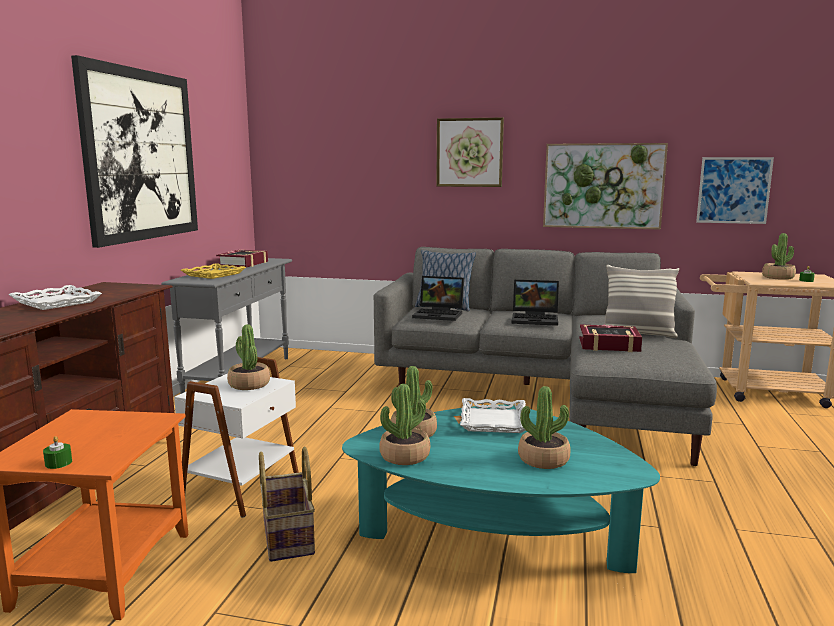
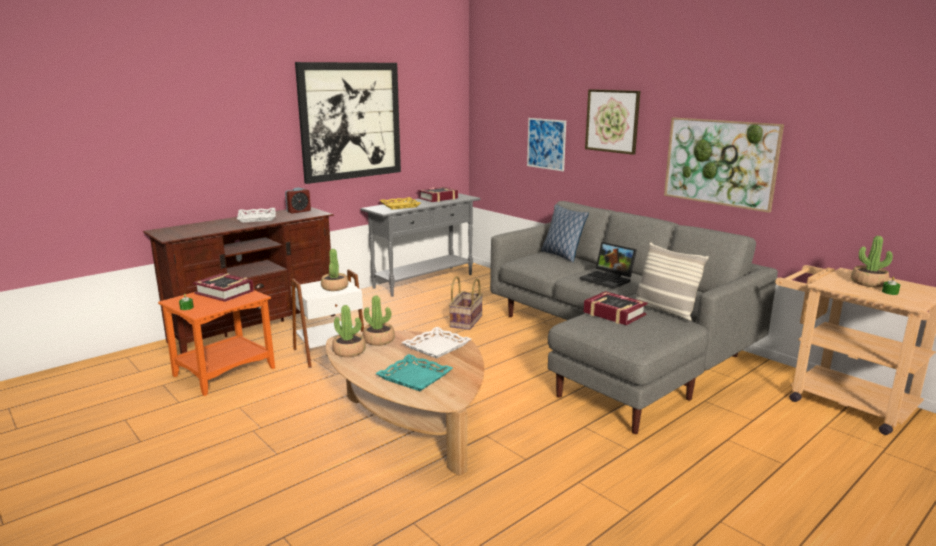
camera: 35 degrees right, 5 degrees up
basket [259,446,315,562] -> basket moved to [449,276,483,330]
turquoise coffee table [342,404,660,573] -> brown coffee table [326,331,484,476]
laptop [412,276,464,321] -> none
potted plant [518,386,571,469] -> turquoise tray [375,354,453,391]
picture [696,157,774,224] -> picture moved to [527,118,566,171]
none -> book [193,273,254,302]
none -> alarm clock [285,188,311,214]

